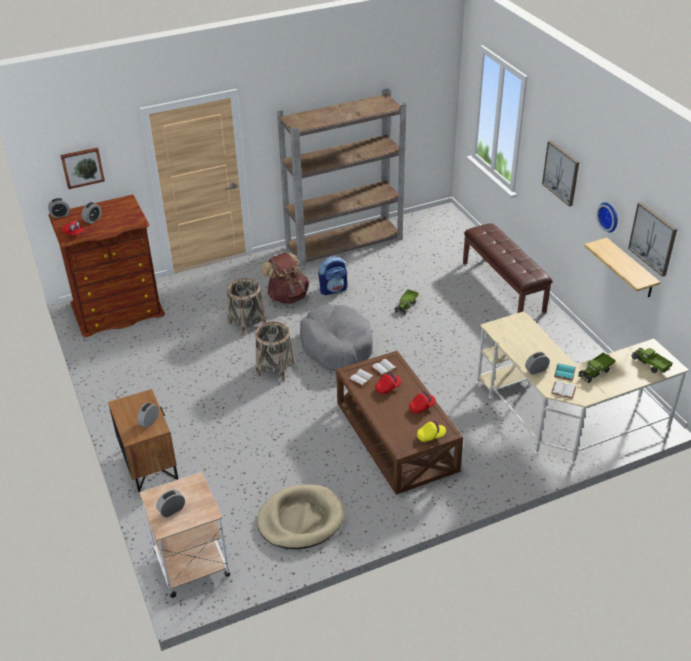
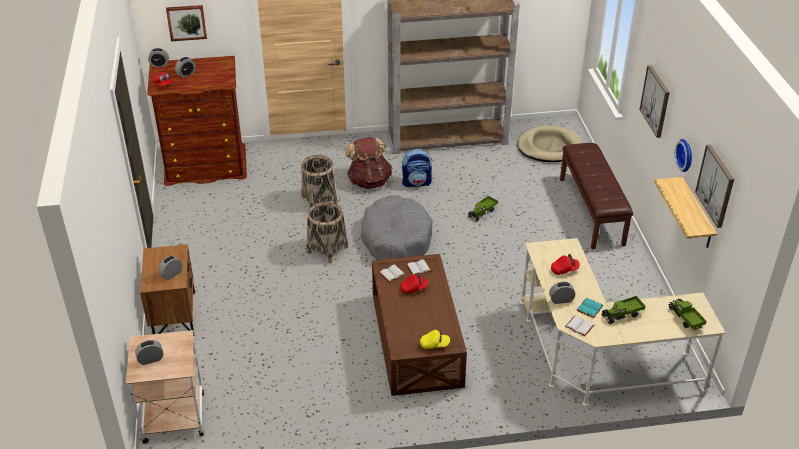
camera: 15 degrees right, 0 degrees up
beige dog bed [257,484,344,549] -> beige dog bed moved to [517,126,582,162]
red cap [409,391,436,414] -> red cap moved to [551,254,580,275]

